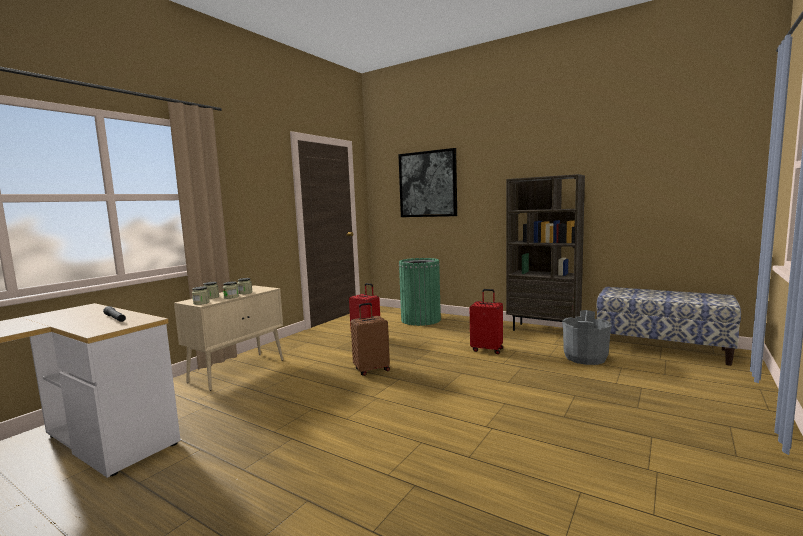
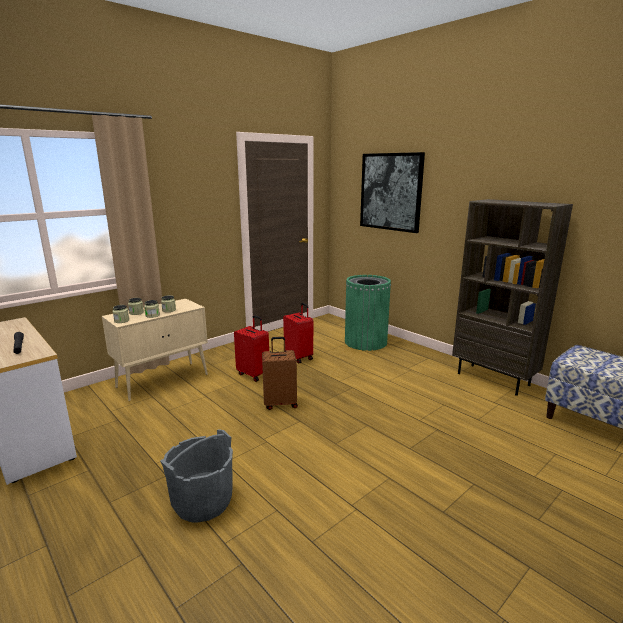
camera: 15 degrees right, 10 degrees up
red suitcase [470,289,503,354] -> red suitcase moved to [234,315,269,382]
grey bucket [562,310,612,365] -> grey bucket moved to [160,429,233,523]

